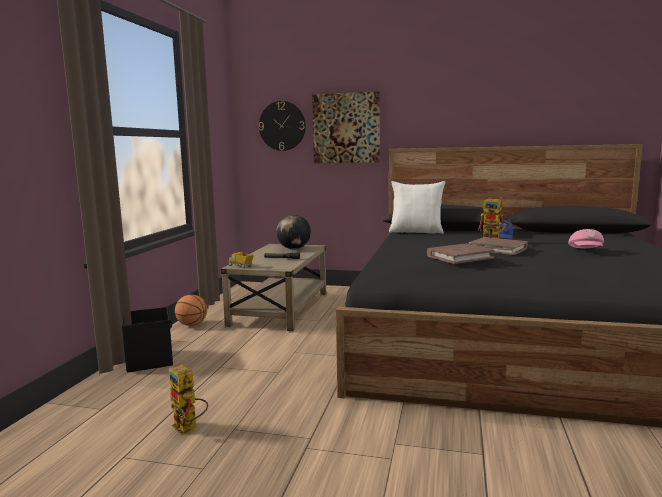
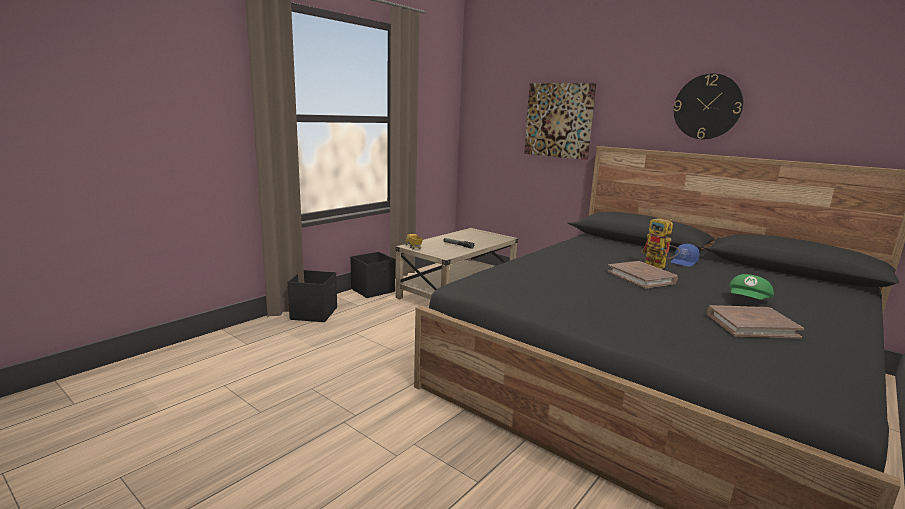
camera: 25 degrees right, 5 degrees up
toy robot [169,364,208,435] -> none
basketball [175,295,207,326] -> black storage box [350,252,395,298]
wall clock [259,101,306,151] -> wall clock moved to [674,73,743,139]
globe [276,215,311,249] -> none
white pillow [389,181,445,234] -> none
brown book [427,244,495,264] -> brown book moved to [707,305,804,339]
pink cap [568,229,604,248] -> green cap [729,274,774,300]

